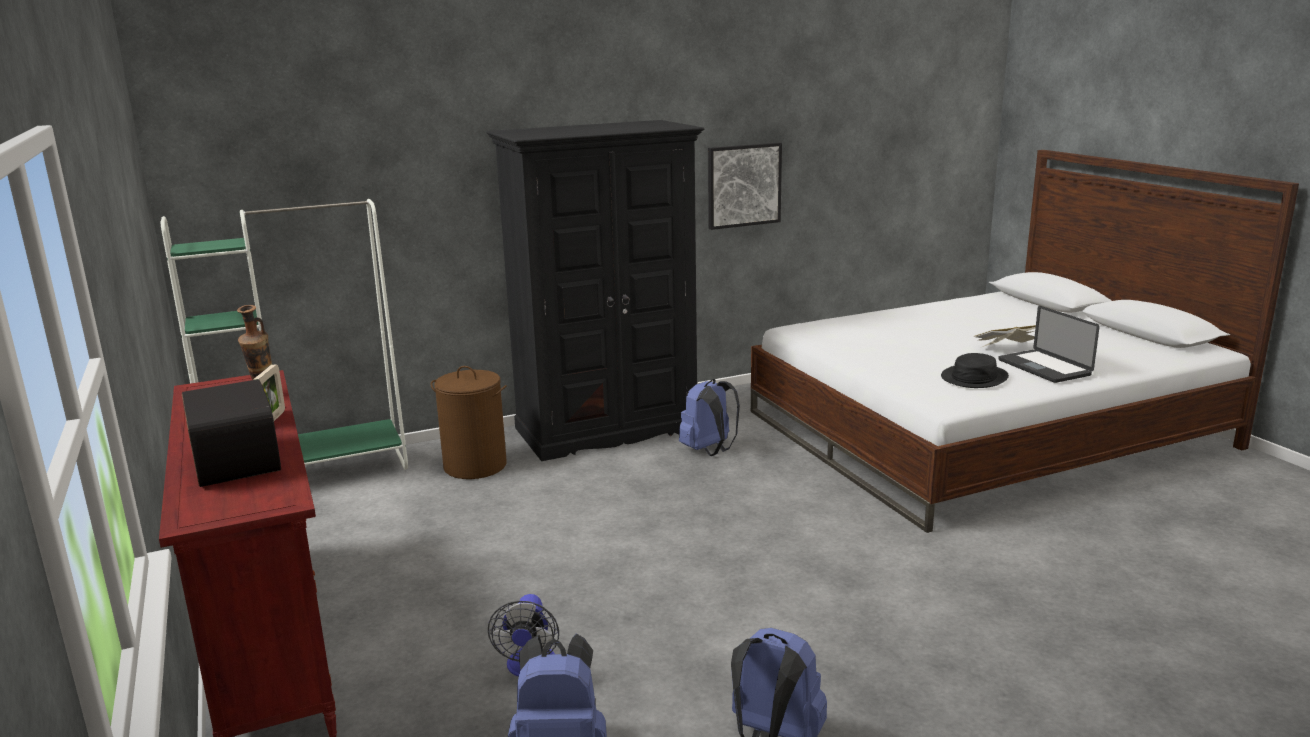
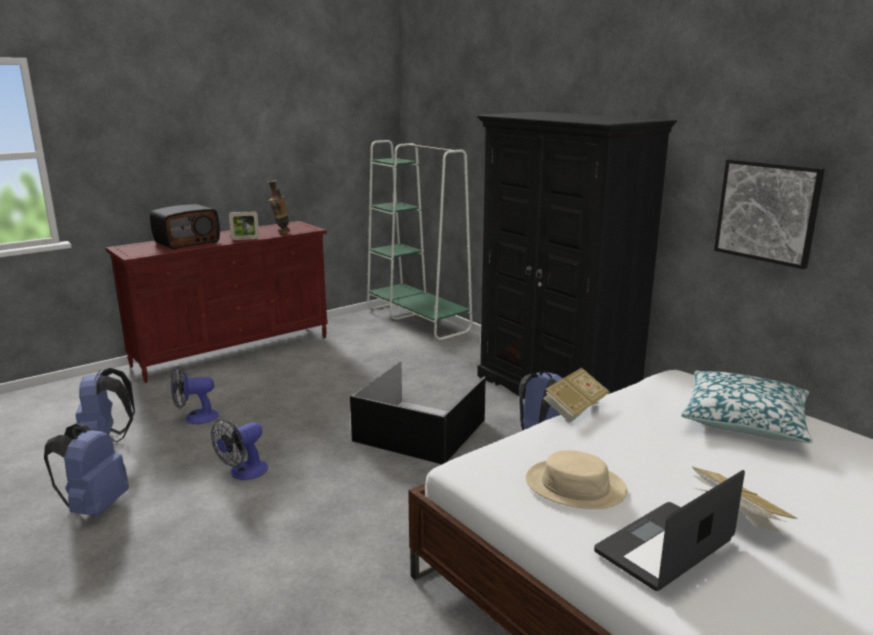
camera: 75 degrees right, 0 degrees up
brown laundry basket [430,366,507,479] -> none
black hat [941,353,1009,388] -> beige hat [526,450,627,509]
none -> fan [211,419,268,480]
none -> black storage box [350,361,486,464]
none -> book [543,368,610,423]
none -> pillow [681,371,813,443]

